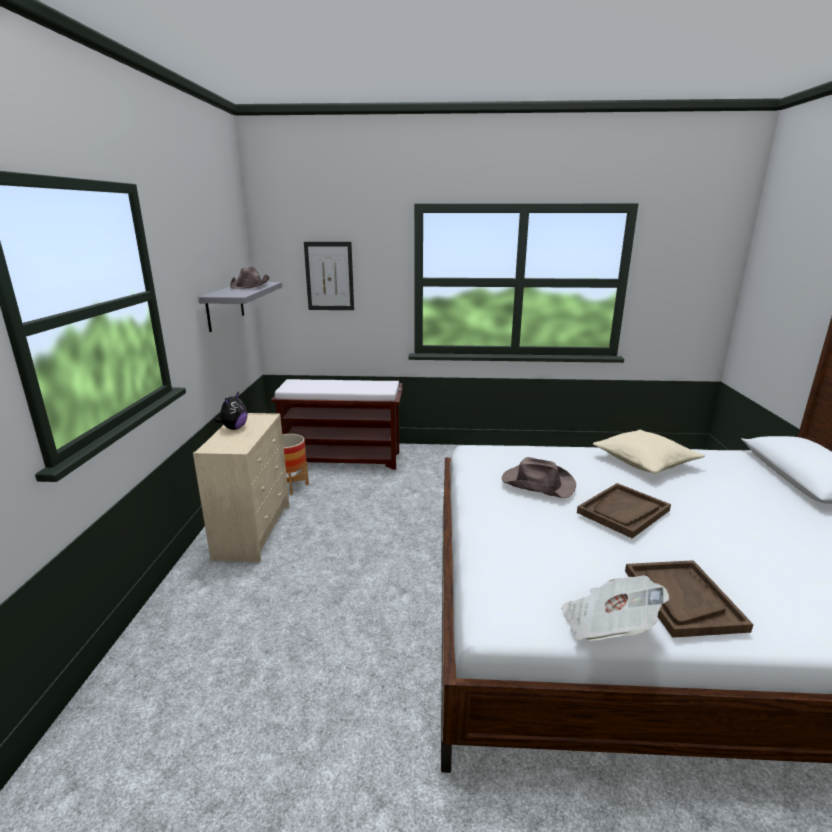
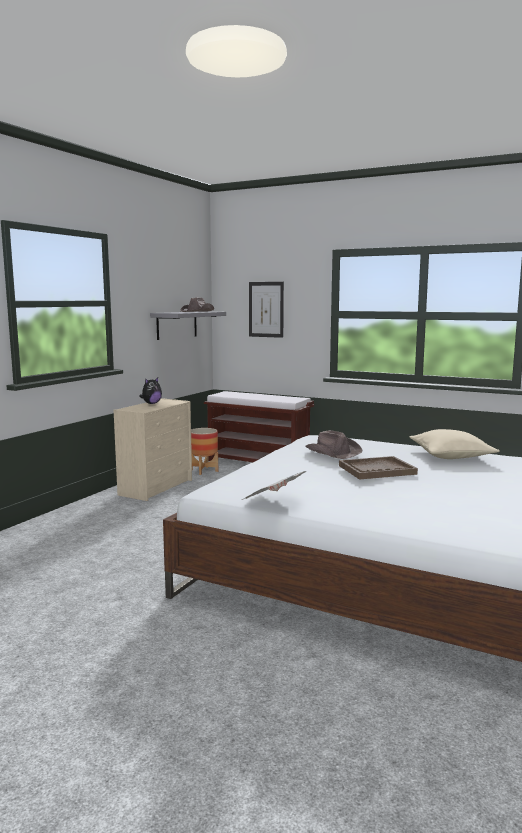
camera: 25 degrees right, 10 degrees down
brown tray [625,560,753,638] -> none

